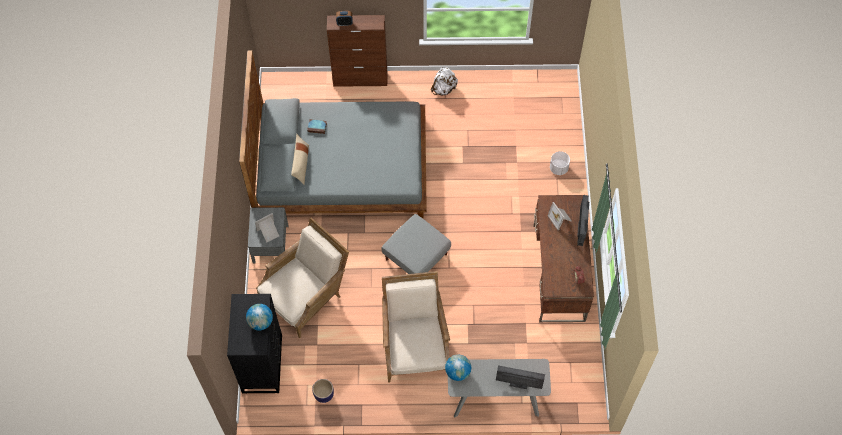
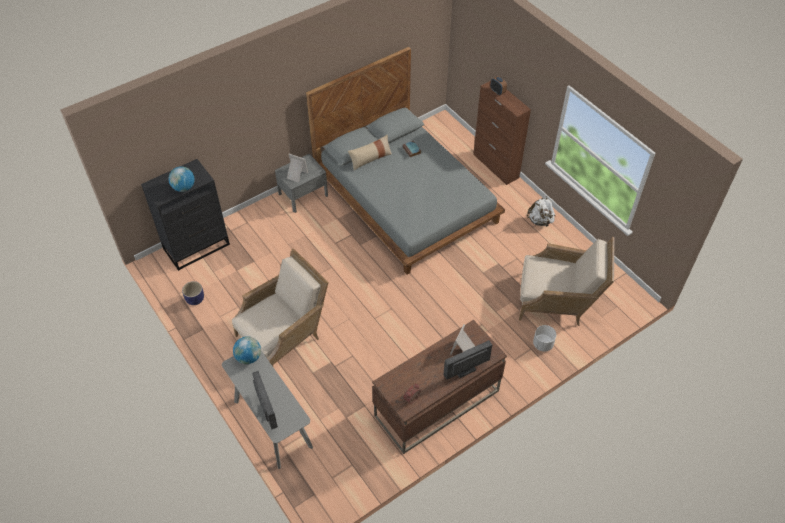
camera: 55 degrees right, 10 degrees down
beige armchair [256,217,349,338] -> beige armchair moved to [519,237,614,326]
grey ottoman [382,214,451,274] -> none

